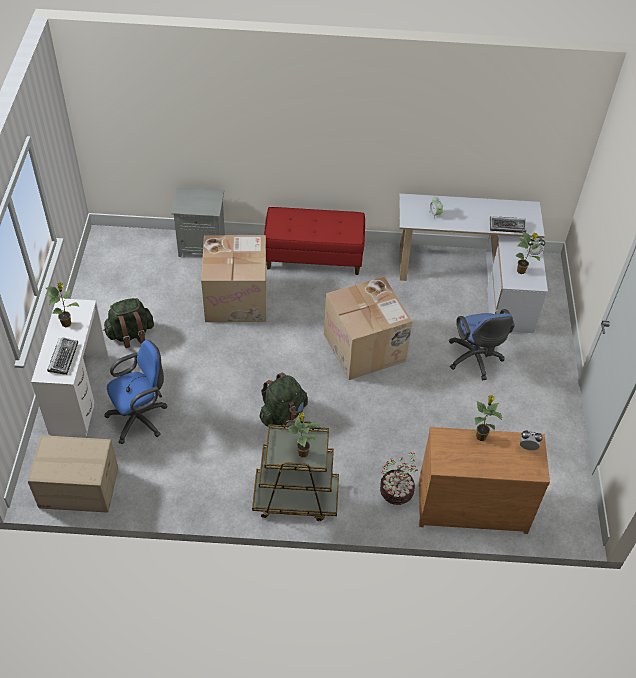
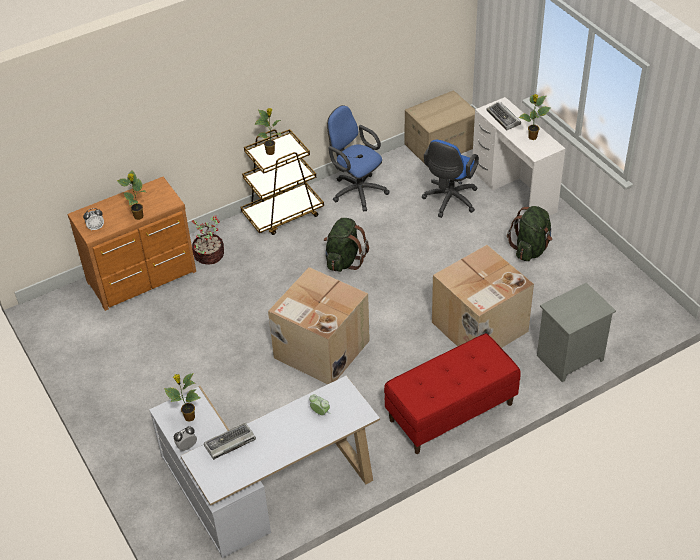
camera: 150 degrees right, 5 degrees down
blue office chair [449,309,515,380] -> blue office chair moved to [327,105,389,212]

